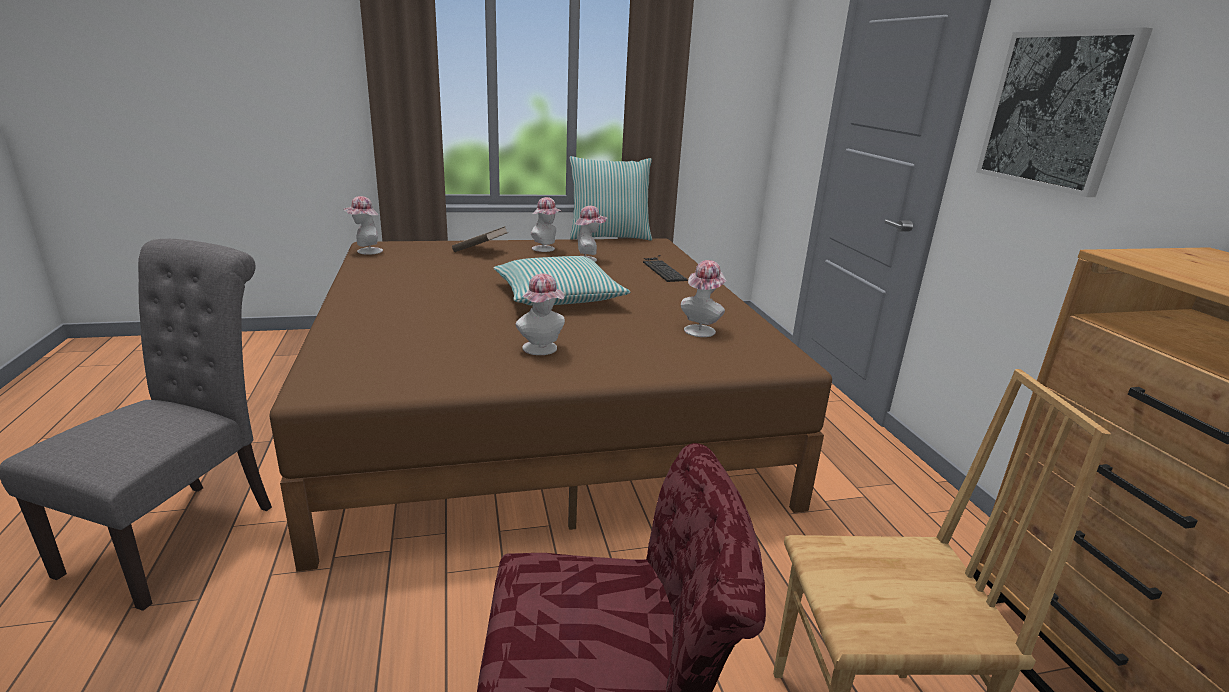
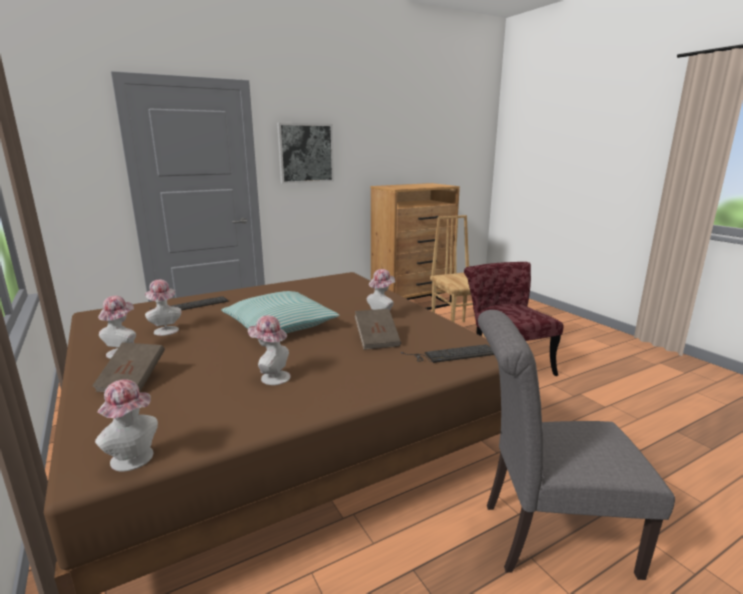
camera: 105 degrees left, 5 degrees down
pillow [569,156,652,241] -> none
hat [681,260,726,337] -> hat moved to [248,315,291,385]
none -> brown book [354,309,401,350]
none -> keyboard [401,344,494,363]

